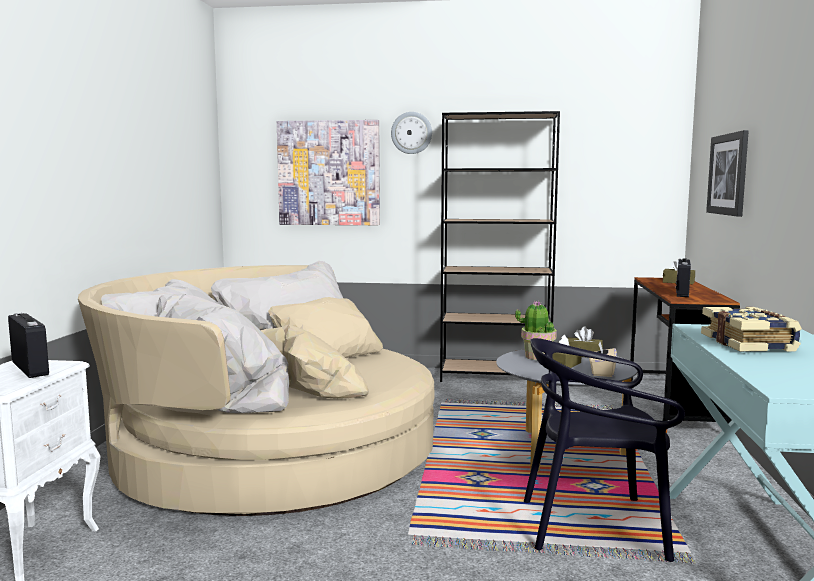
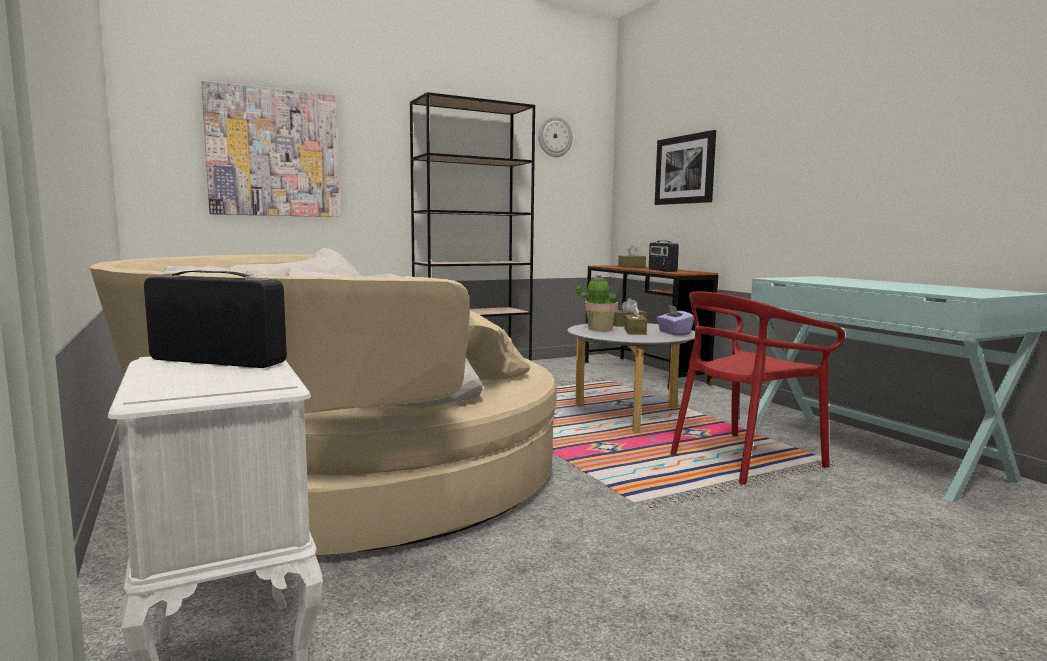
camera: 35 degrees left, 0 degrees up
wall clock [391,112,432,154] -> wall clock moved to [538,116,573,157]
black chair [524,338,685,562] -> red chair [670,291,845,485]
beige tissue box [589,342,617,377] -> purple tissue box [657,304,694,335]
book [701,307,802,352] -> none

